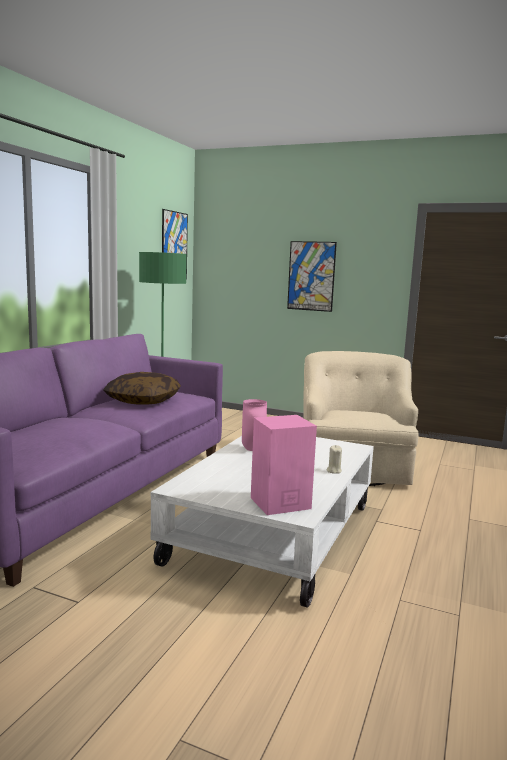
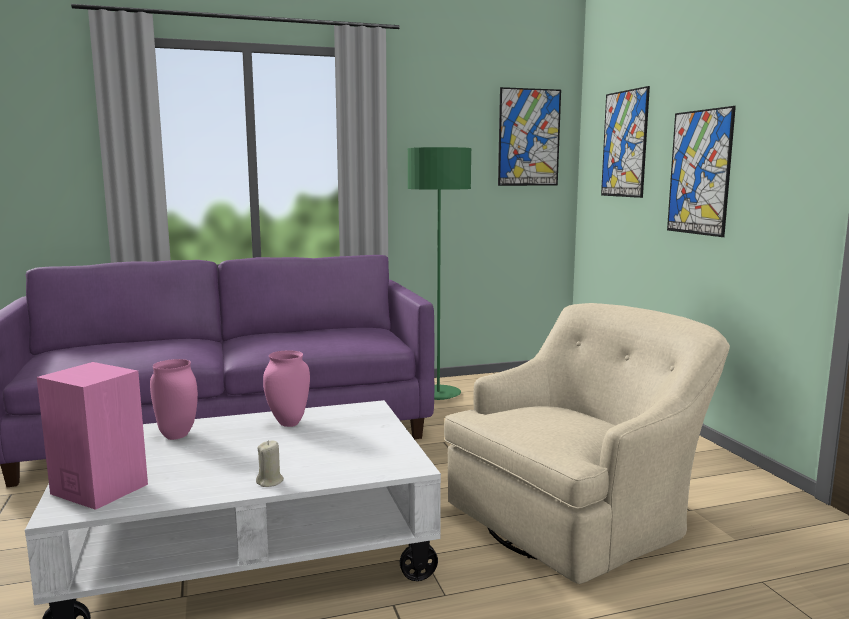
camera: 50 degrees right, 0 degrees up
pillow [103,372,181,405] -> none
none -> pink vase [150,359,198,440]
none -> picture [601,86,650,198]

